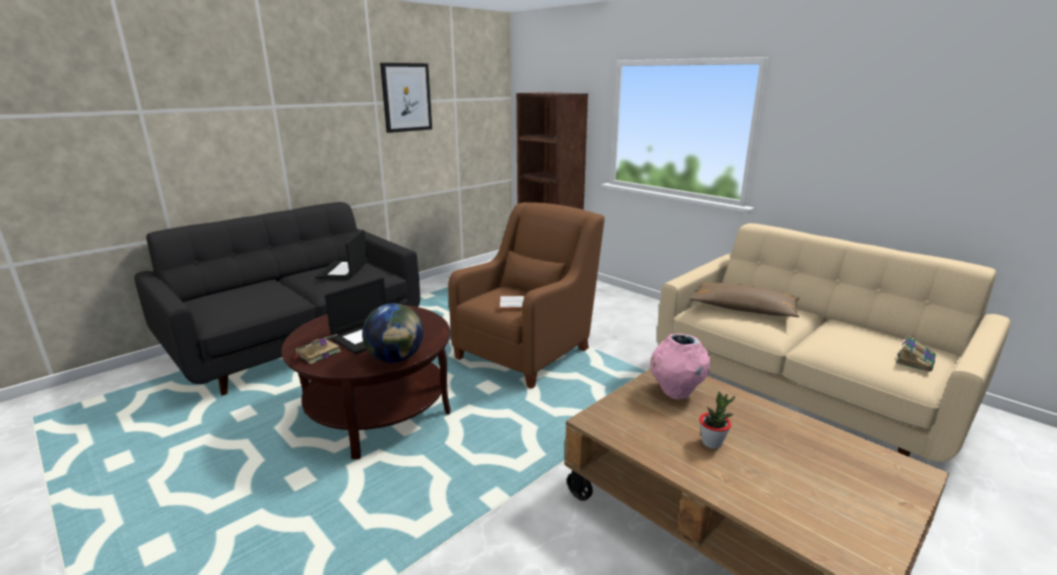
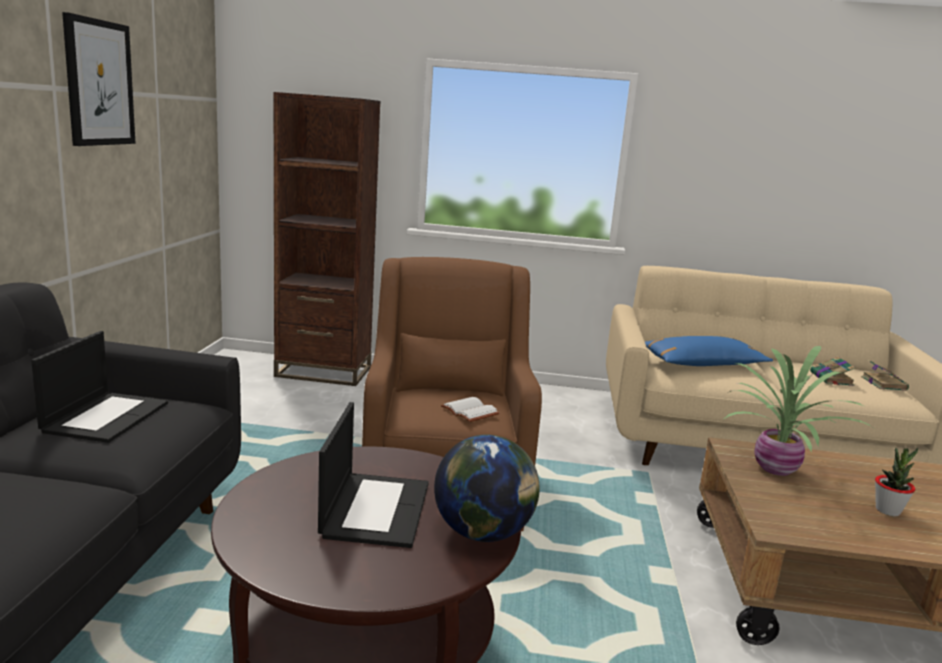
camera: 40 degrees left, 5 degrees down
book [293,334,341,364] -> book moved to [810,356,856,386]
laptop [315,230,368,279] -> laptop turned 135 degrees counterclockwise [31,331,168,443]
pink vase [650,334,711,399] -> potted plant [724,346,876,476]
brown pillow [691,283,799,317] -> blue pillow [645,336,773,366]

